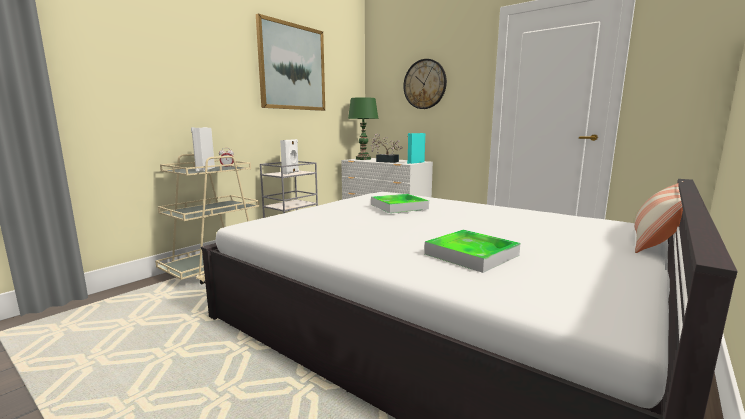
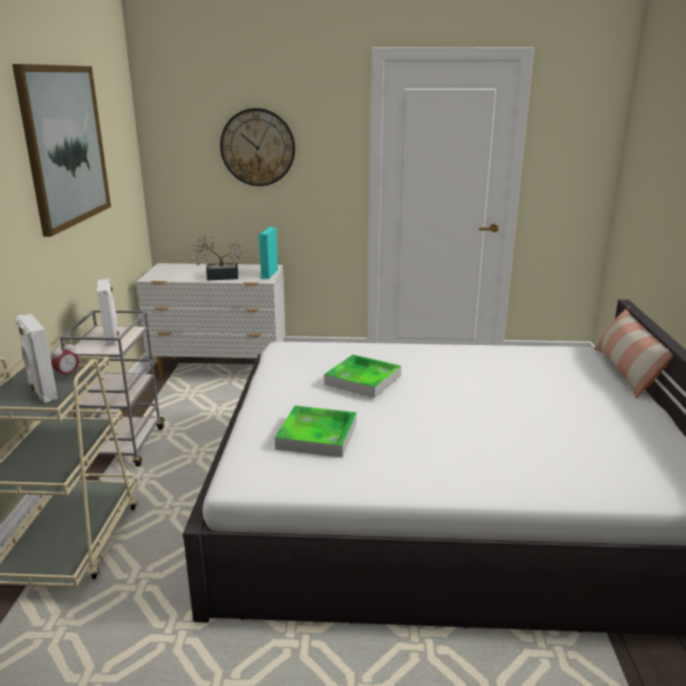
camera: 35 degrees left, 10 degrees up
green table lamp [348,97,379,160] -> none
tray [424,230,520,273] -> tray moved to [275,406,357,458]

